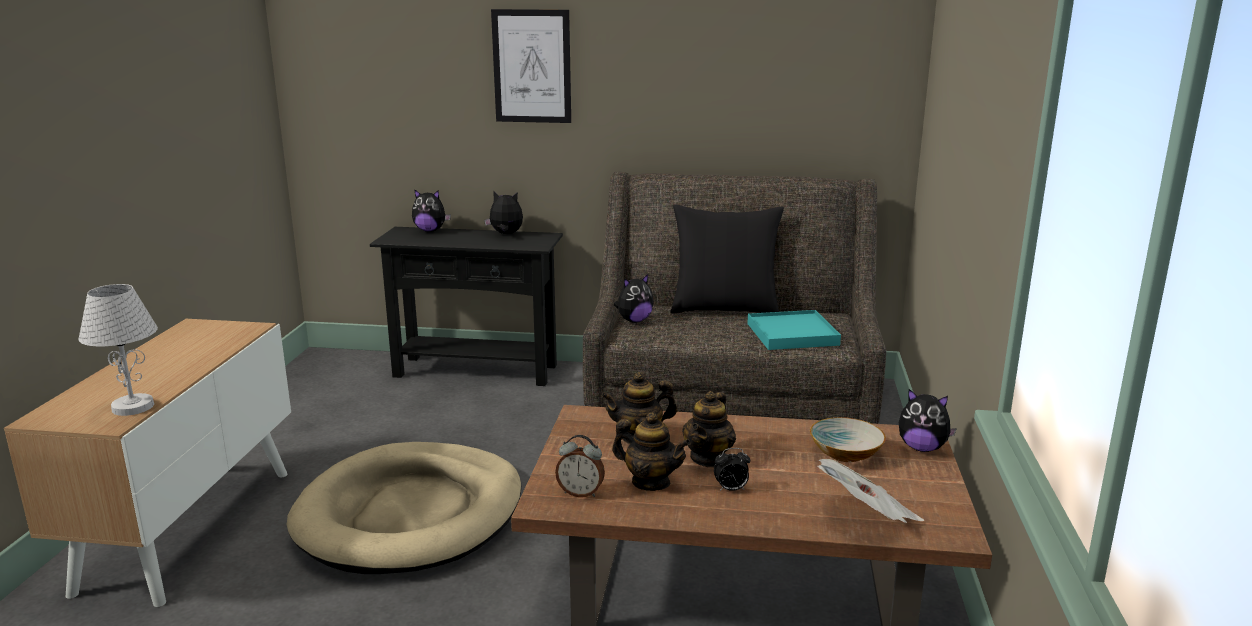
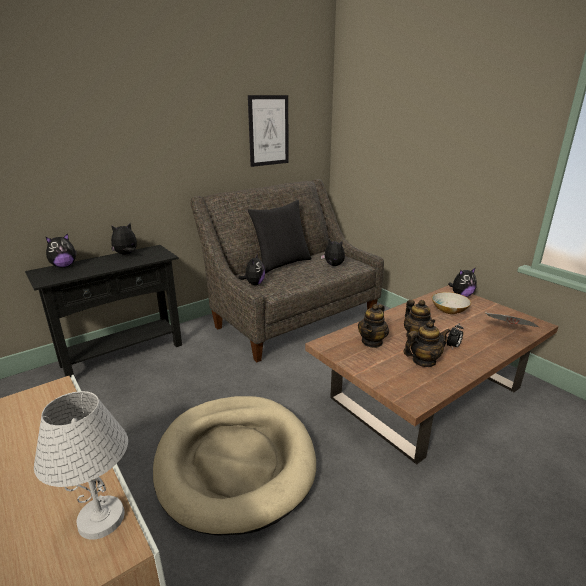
camera: 45 degrees left, 5 degrees up
picture [491,9,571,123] -> picture moved to [248,95,289,167]
alarm clock [555,435,605,497] -> none
turquoise tray [747,310,841,350] -> plush toy [321,239,345,266]

